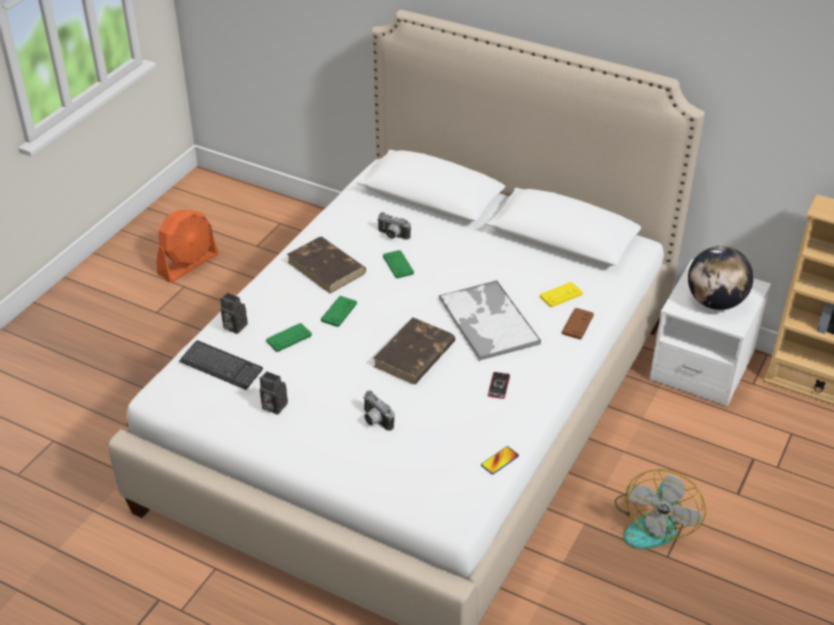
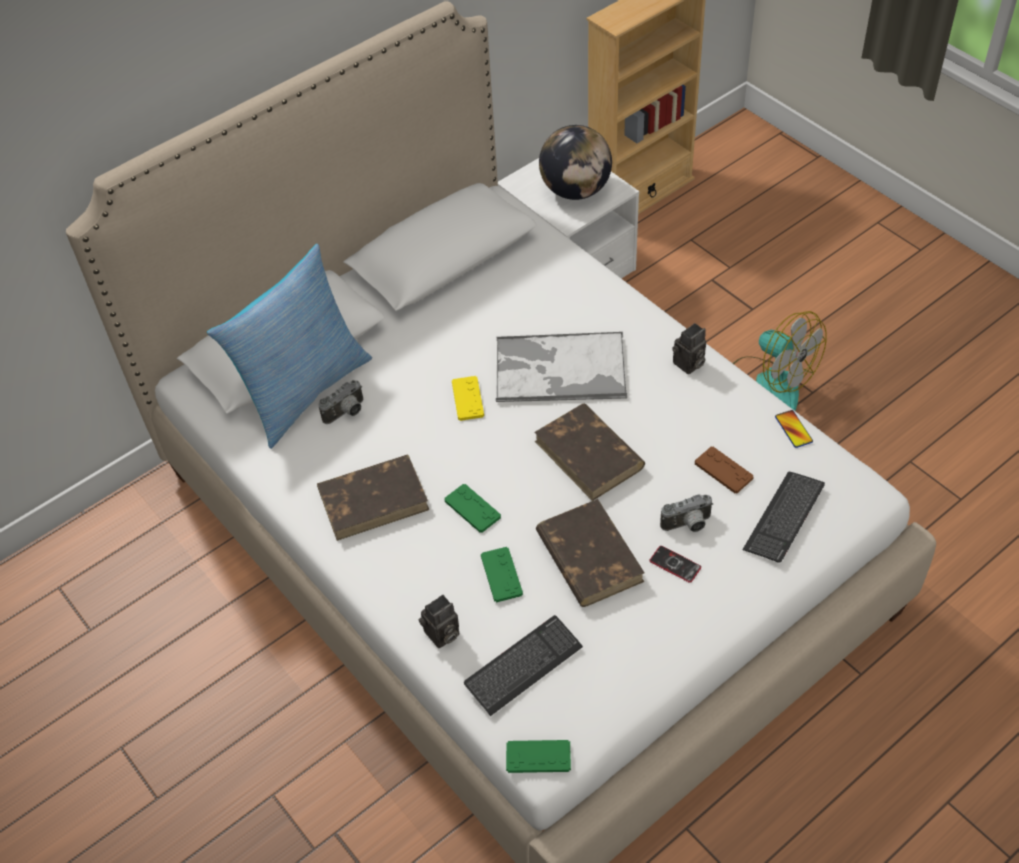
camera: 65 degrees left, 10 degrees up
orange fan [157,210,219,282] -> none
camera [260,371,288,415] -> camera moved to [672,323,706,374]
green game controller [383,250,414,278] -> green game controller moved to [506,740,571,773]
phone [488,372,510,399] -> phone moved to [650,546,701,583]
yellow game controller [540,282,583,307] -> yellow game controller moved to [452,376,484,421]
brown game controller [562,308,594,339] -> brown game controller moved to [695,447,753,493]
none -> pillow [207,244,372,449]
none -> brown book [536,499,644,607]
none -> keyboard [742,471,825,563]

